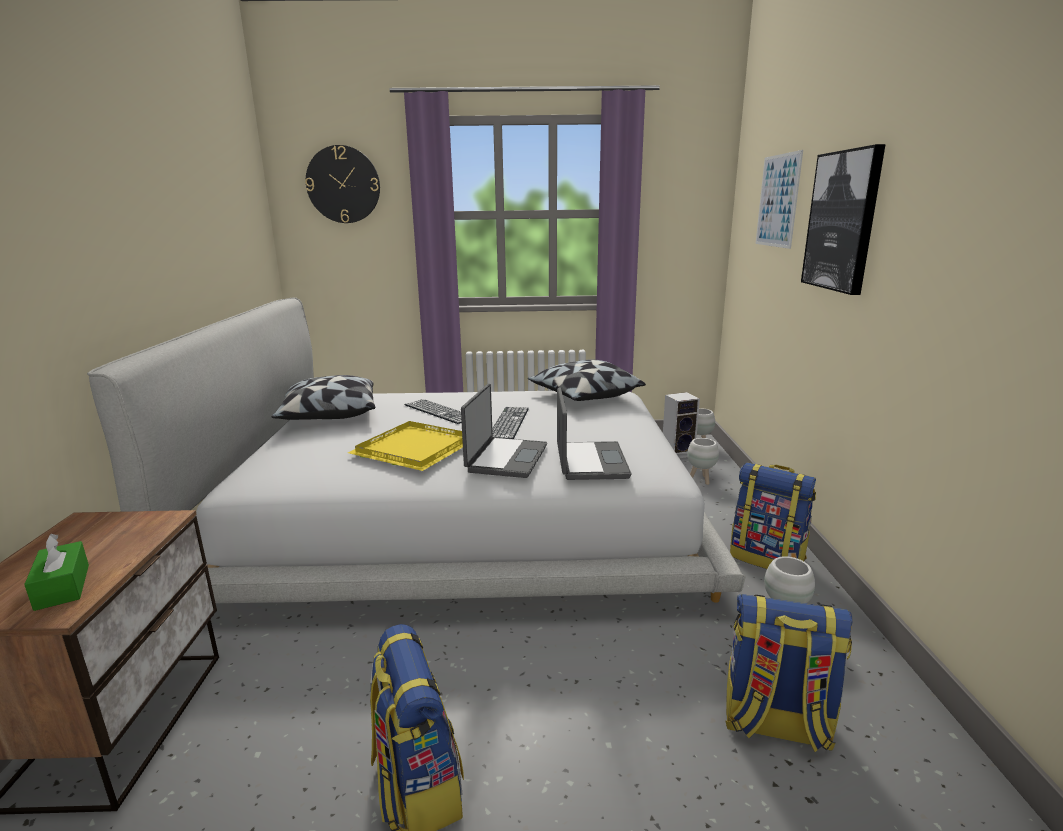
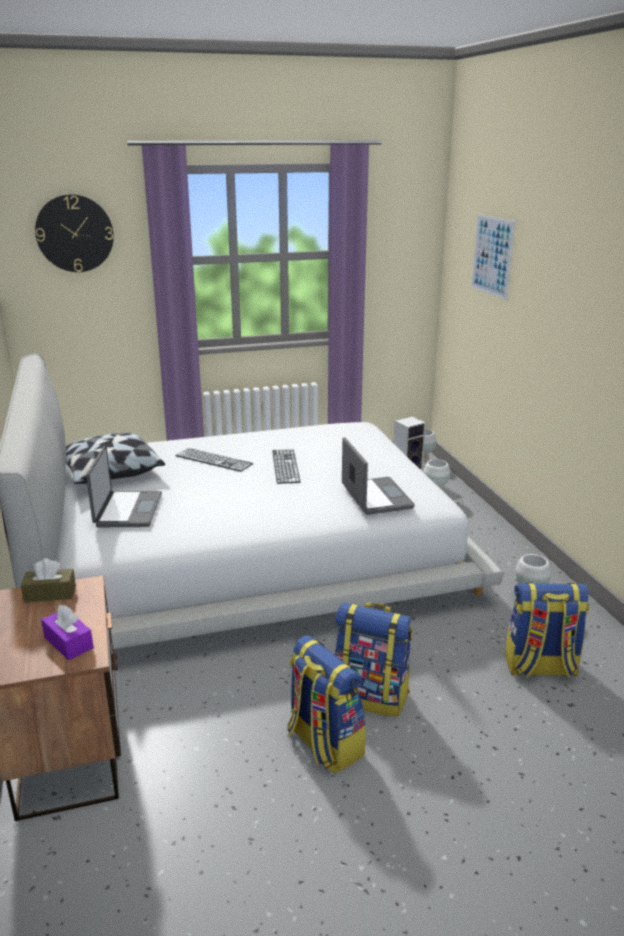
camera: 15 degrees left, 5 degrees up
green tissue box [24,534,89,611] -> purple tissue box [41,605,94,660]
yellow tray [348,421,463,471] -> none
laptop [461,384,547,478] -> laptop moved to [86,446,162,527]
pillow [528,359,646,401] -> none
backpack [730,462,816,569] -> backpack moved to [335,602,412,717]
picture [801,144,886,295] -> none
none -> brown tissue box [21,558,76,602]

